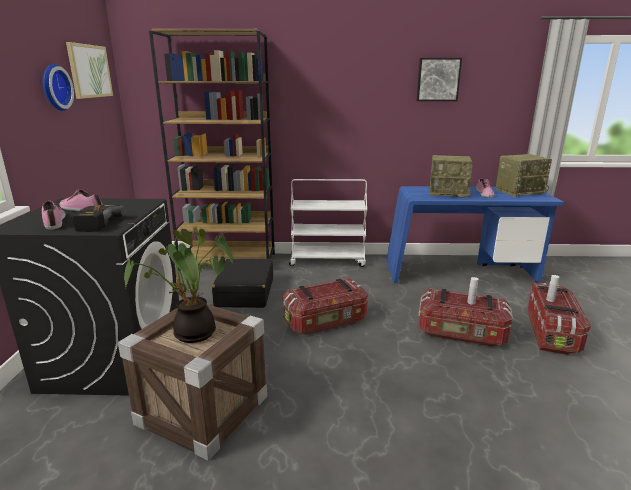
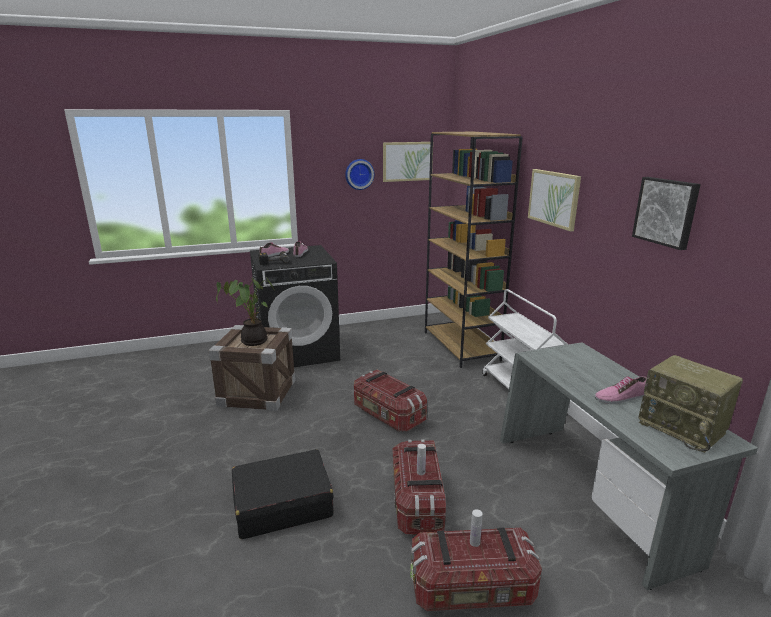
camera: 70 degrees right, 0 degrees up
black suitcase [212,259,273,308] -> black suitcase moved to [232,449,334,539]
blue desk [386,186,563,283] -> grey desk [500,342,758,590]
radio [430,155,473,198] -> none
none -> picture [528,169,581,231]

